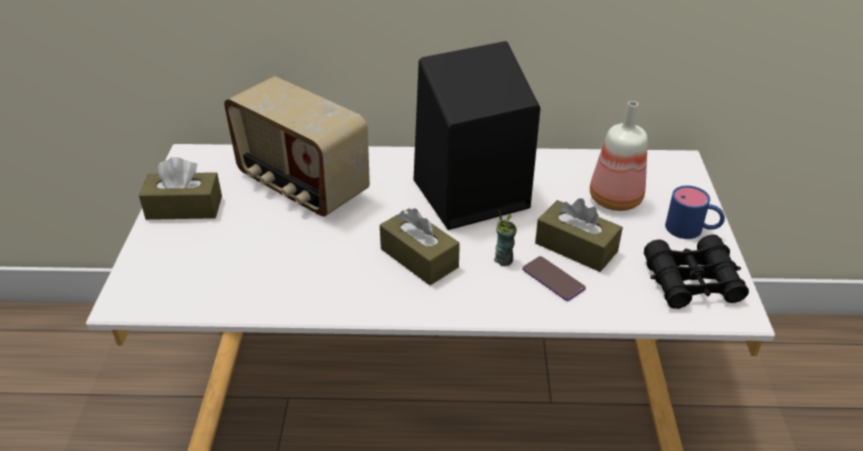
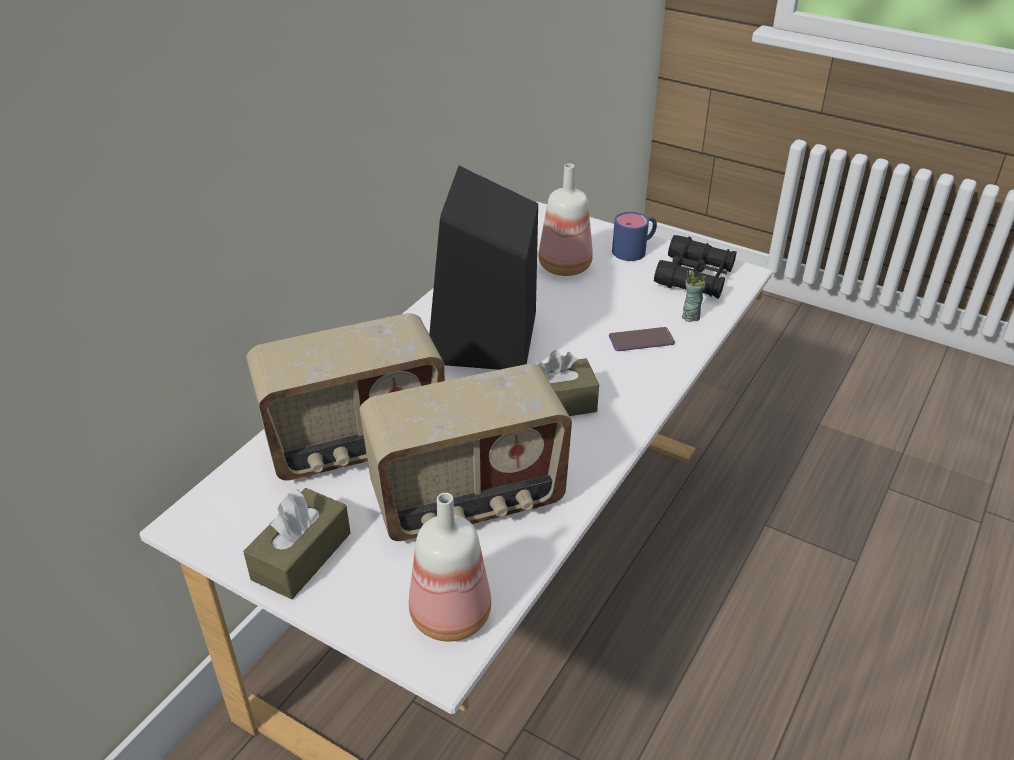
camera: 60 degrees left, 0 degrees up
cup [494,210,517,266] -> cup moved to [682,270,706,322]
brown tissue box [535,198,623,272] -> none
none -> radio [359,364,572,541]
none -> bottle [409,493,491,642]

